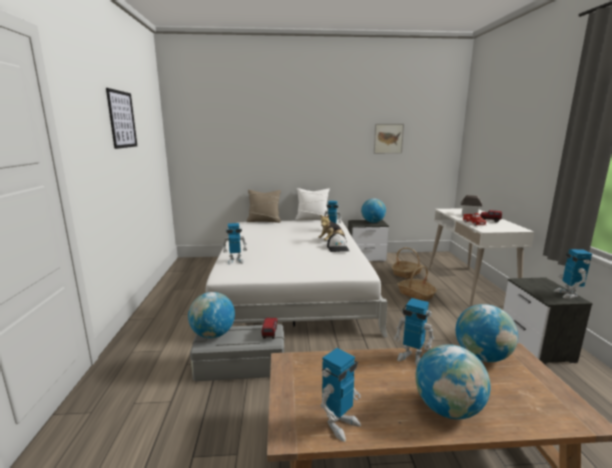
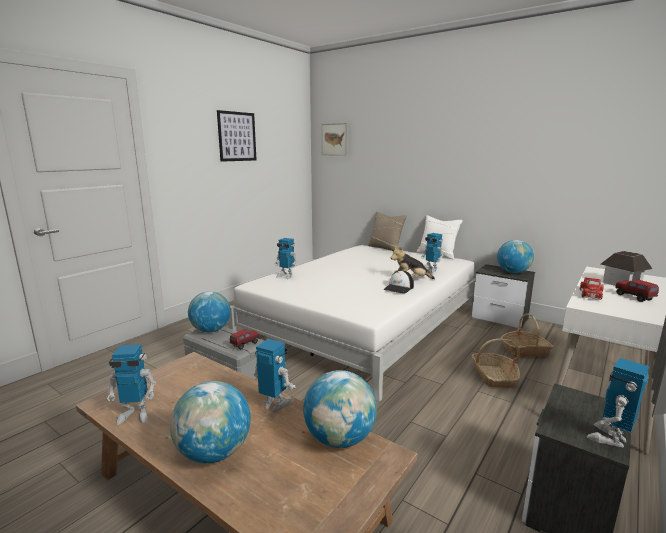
camera: 40 degrees right, 0 degrees up
picture [374,124,404,154] -> picture moved to [322,123,347,156]
toy robot [394,298,434,366] -> toy robot turned 135 degrees clockwise [254,339,295,412]

